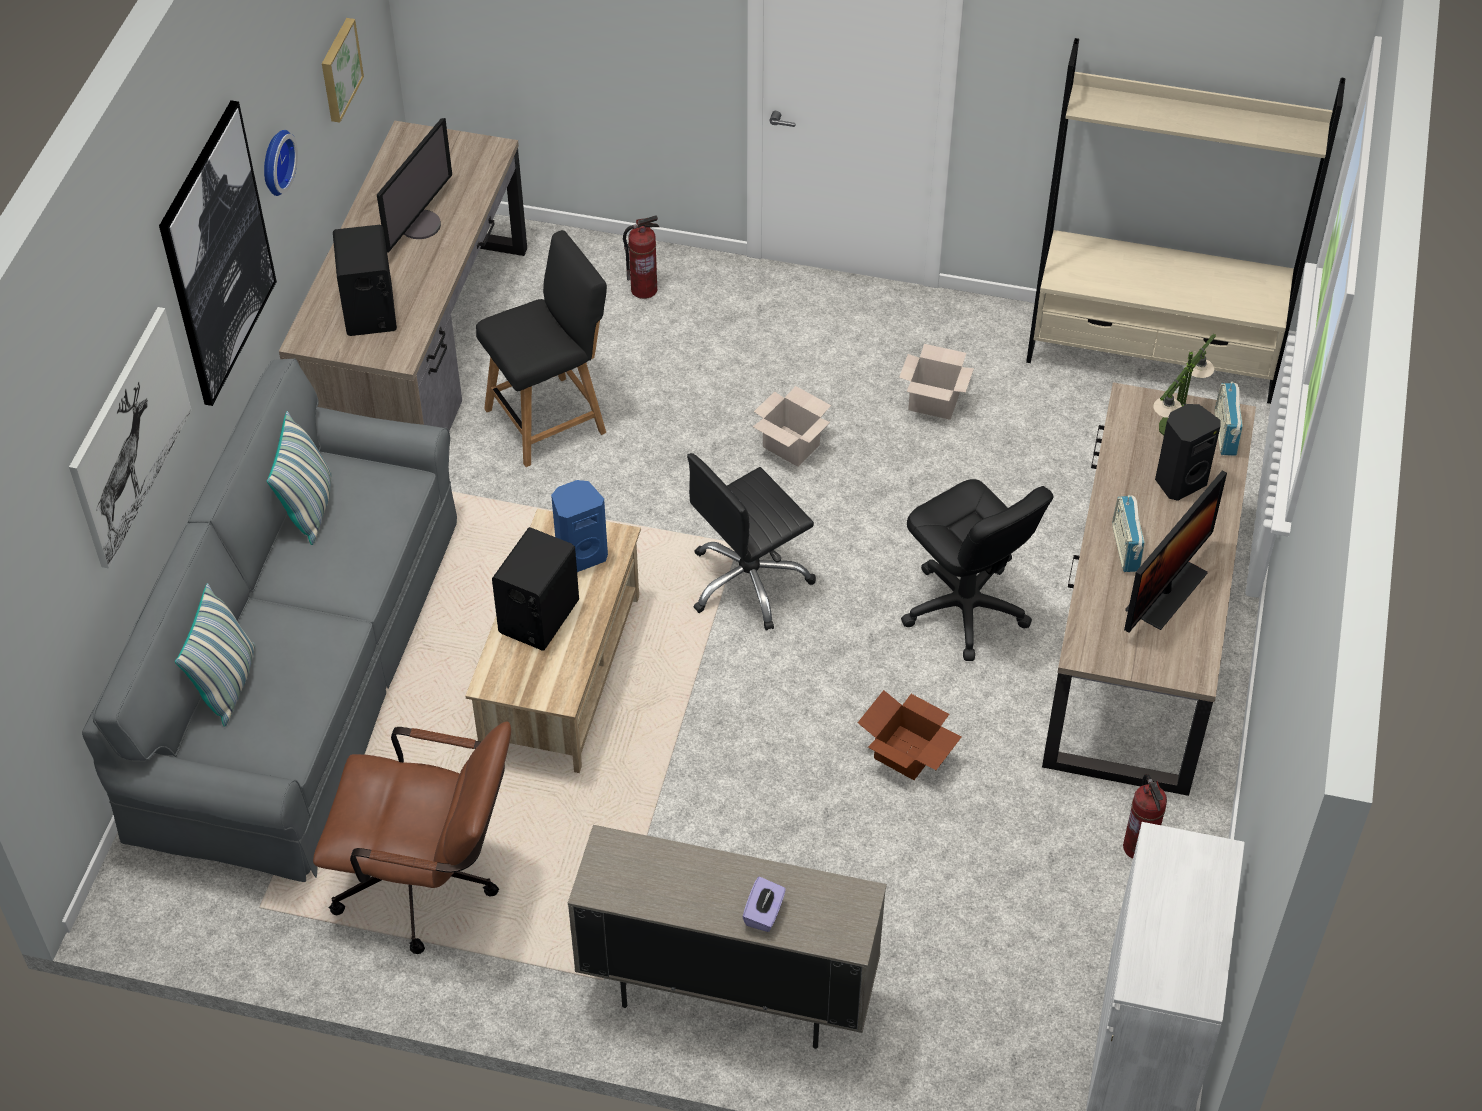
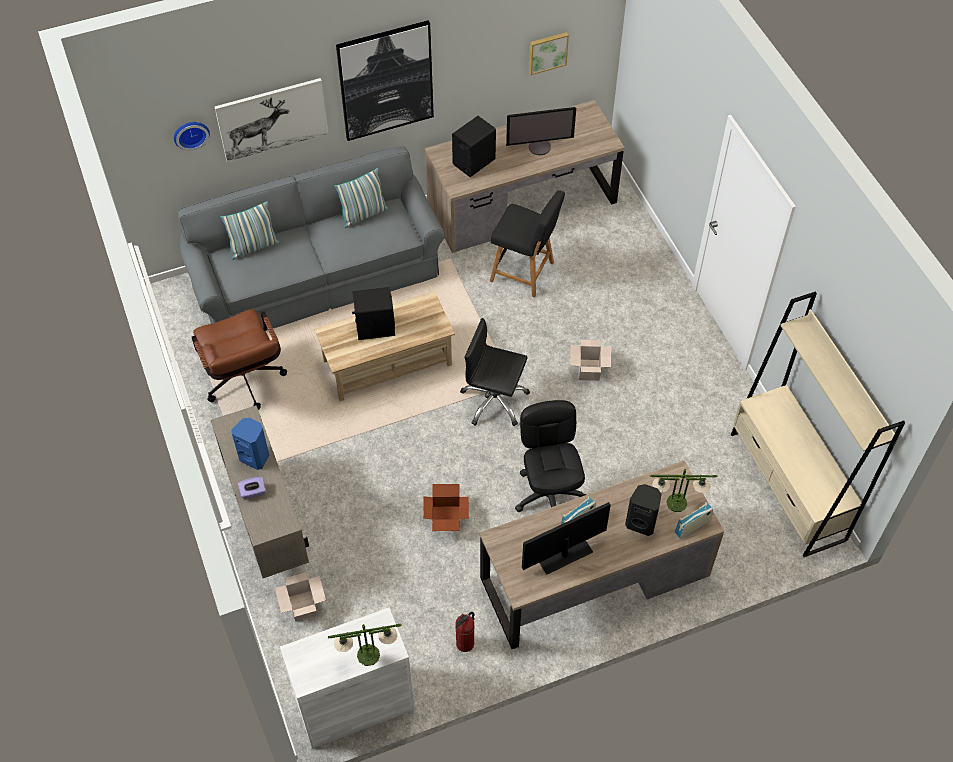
camera: 55 degrees right, 5 degrees up
wall clock [264,130,298,196] -> wall clock moved to [174,122,210,151]
blue speaker [551,480,608,572] -> blue speaker moved to [231,418,269,470]
fire extinguisher [623,215,659,299] -> none
cardboard box [899,344,974,420] -> cardboard box moved to [275,572,326,622]
black office chair [901,479,1053,661] -> black office chair turned 150 degrees clockwise [515,400,586,512]
monitor [1124,471,1227,632] -> monitor turned 150 degrees clockwise [522,502,611,575]
none -> table lamp [327,624,402,666]

